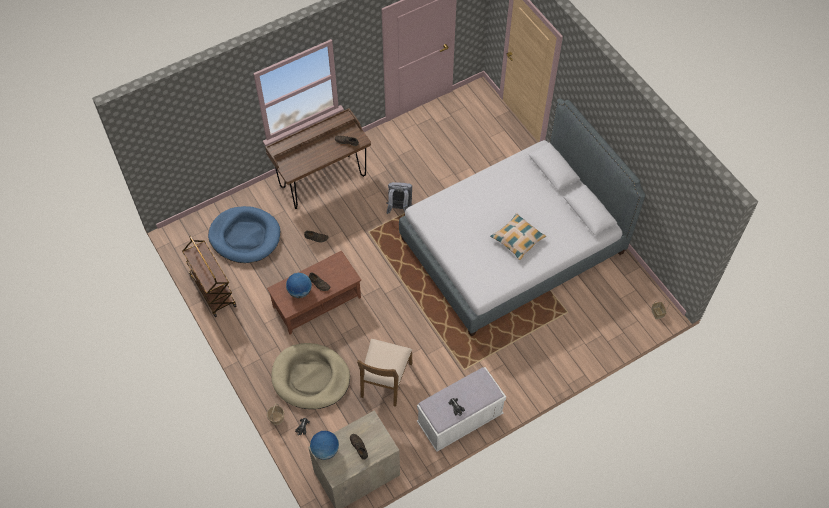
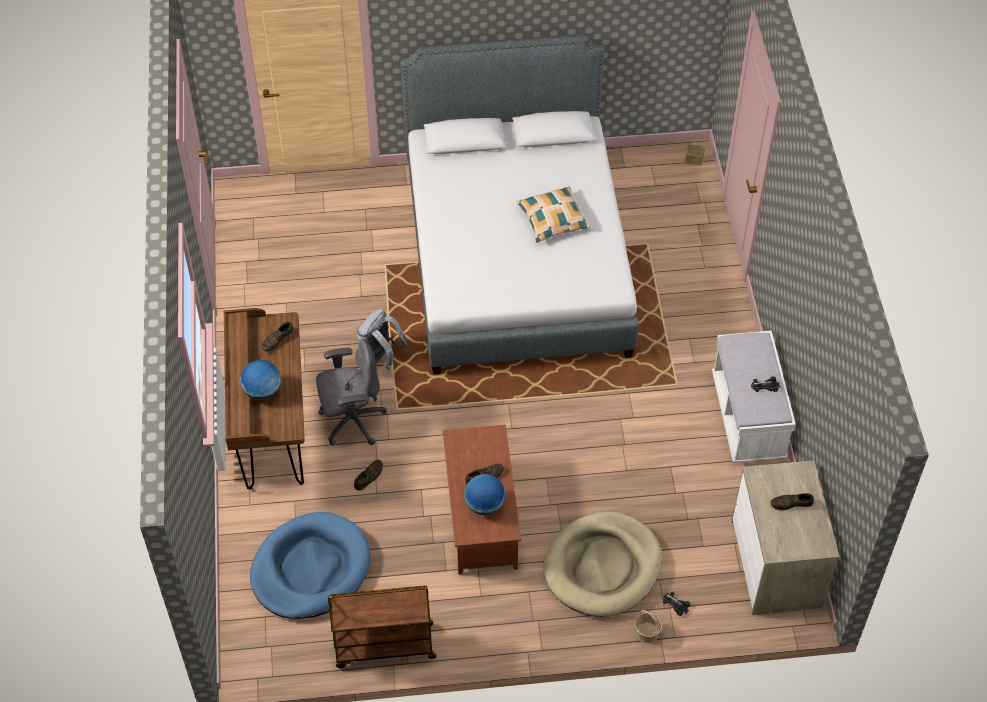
camera: 65 degrees left, 5 degrees down
globe [310,431,339,460] -> globe moved to [240,360,281,400]
brown chair [357,339,412,407] -> none
none -> grey office chair [316,339,387,446]

